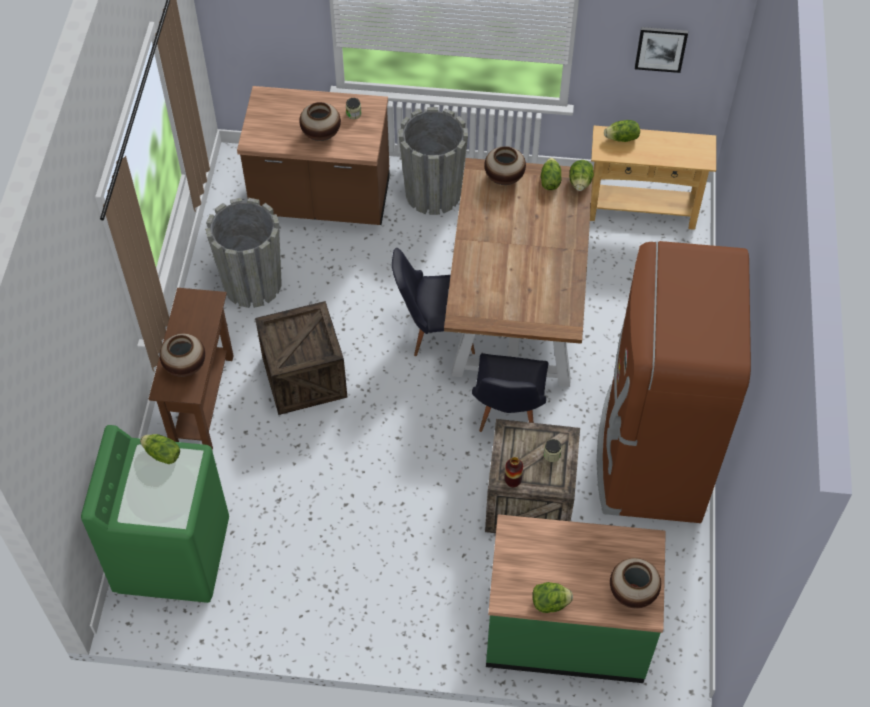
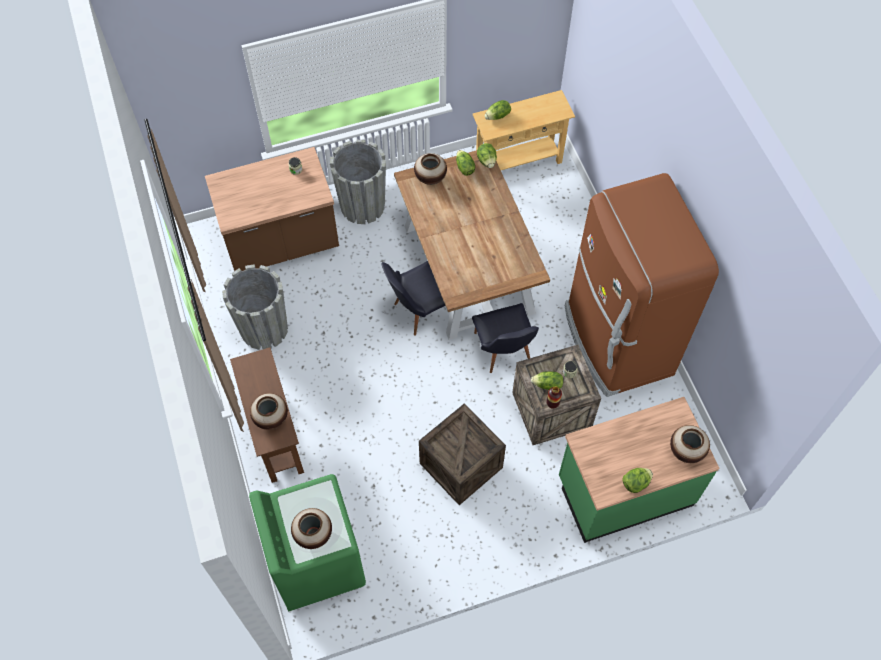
camera: 25 degrees left, 5 degrees up
lettuce [140,434,180,464] -> lettuce moved to [531,371,564,390]
crate [255,301,348,415] -> crate moved to [419,404,506,505]
vase [299,102,341,141] -> vase moved to [291,508,332,549]
picture [635,27,688,73] -> none

